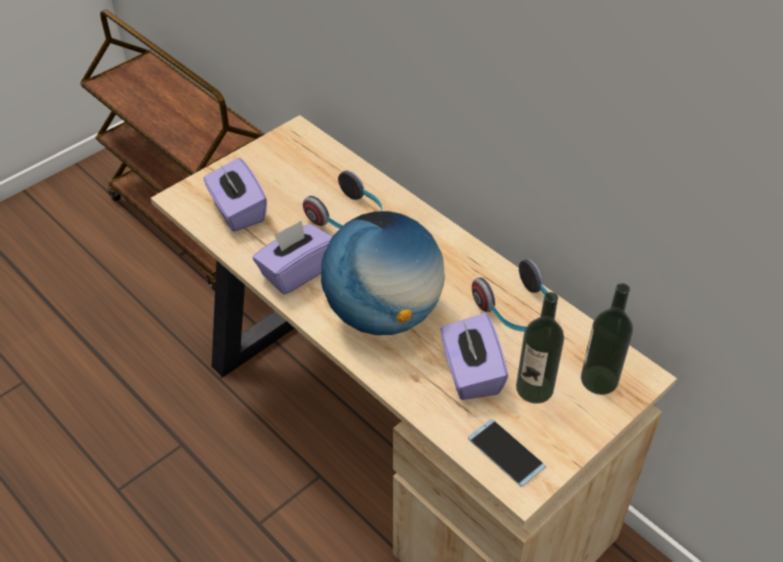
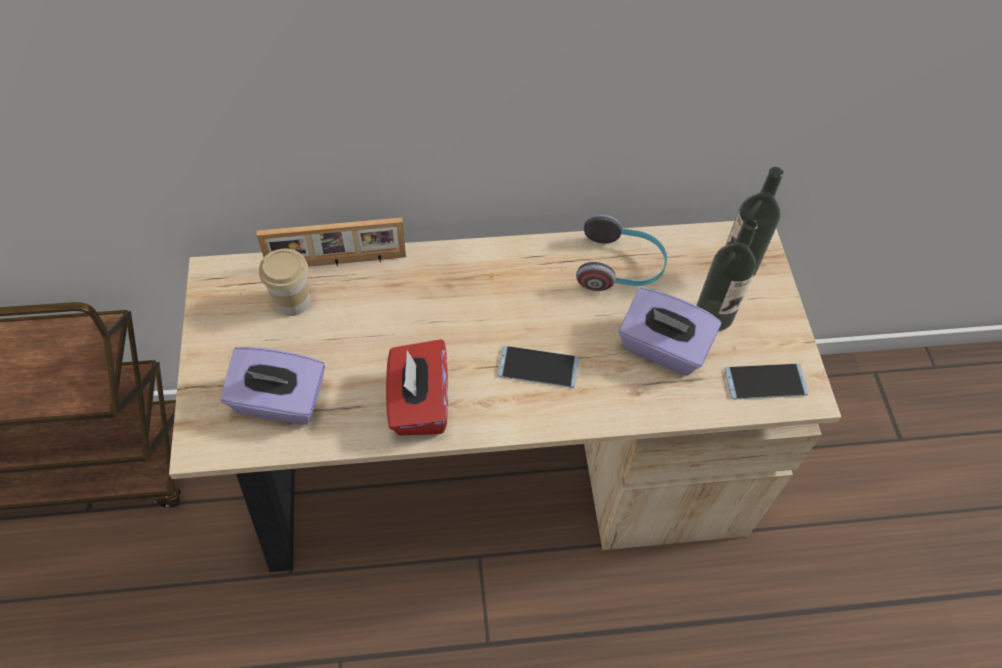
camera: 55 degrees left, 10 degrees up
purple tissue box [253,220,332,295] -> red tissue box [386,339,448,436]
headphones [303,170,383,229] -> none
globe [321,211,445,335] -> phone [497,346,579,388]
none -> picture frame [257,217,406,267]
none -> cup [259,249,310,316]

